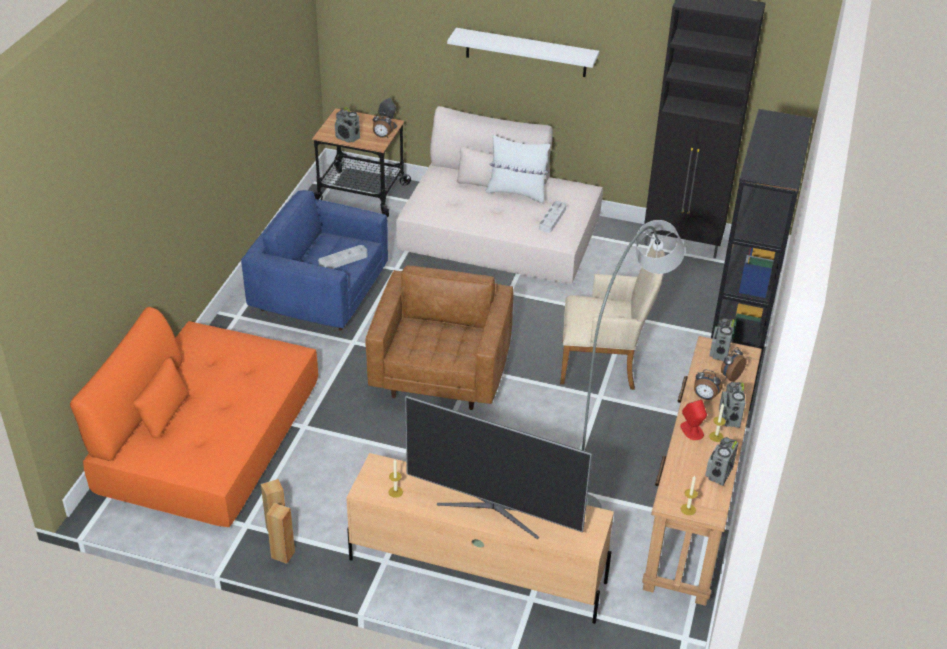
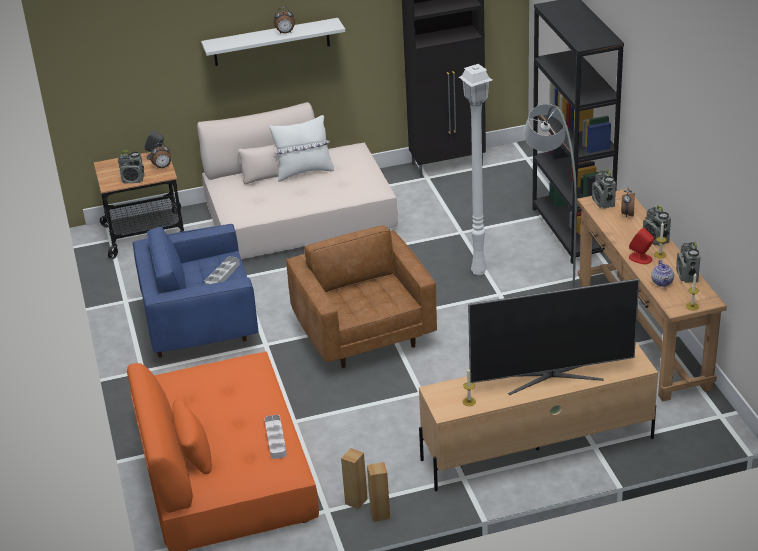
camera: 30 degrees left, 5 degrees down
white tray [539,201,566,233] -> white tray moved to [265,415,287,459]
beige armchair [560,242,665,390] -> white floor lamp [459,64,492,275]
alarm clock [694,369,723,400] -> alarm clock moved to [274,7,295,34]
none -> teapot [651,260,674,287]

